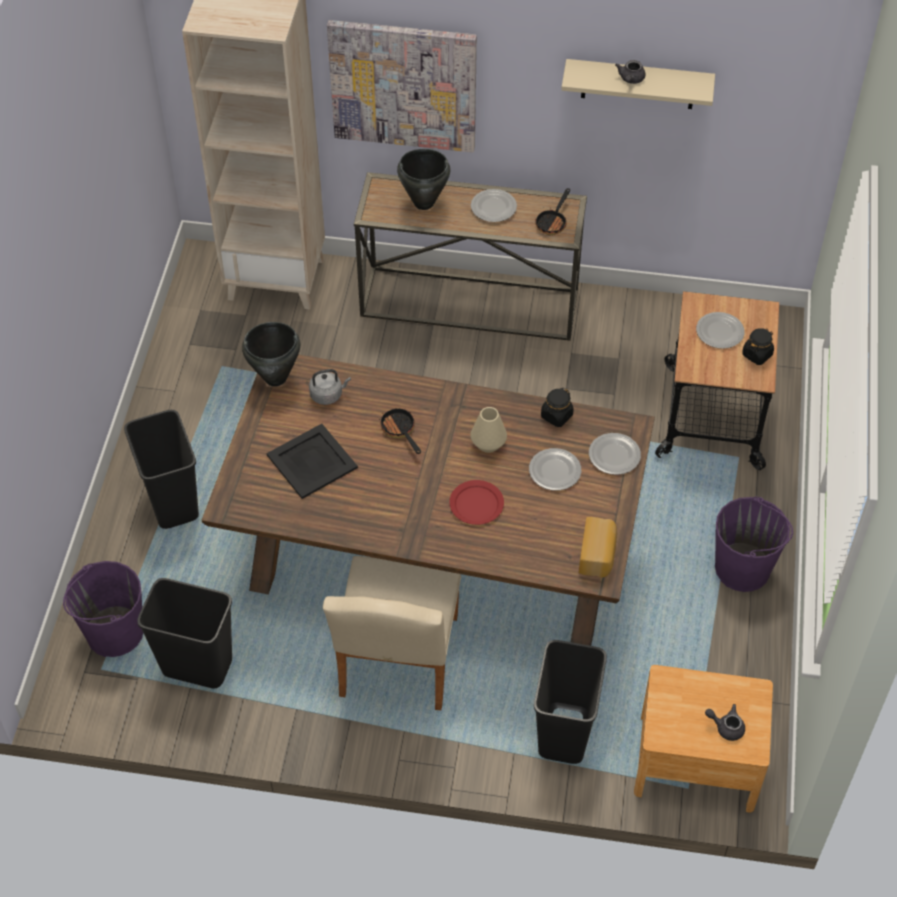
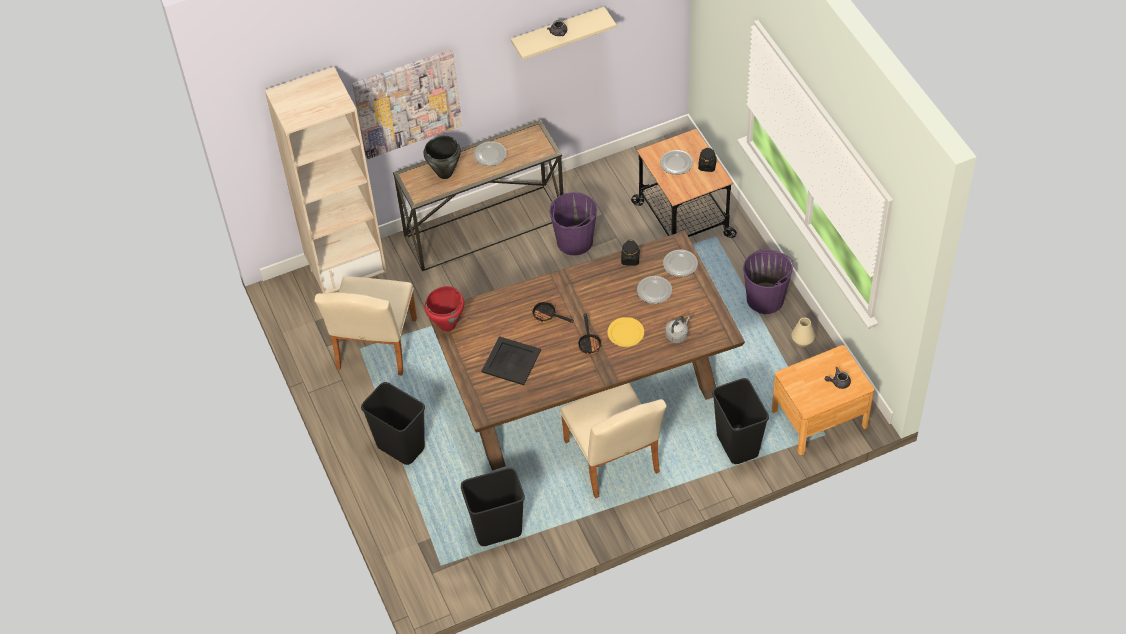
camera: 30 degrees left, 0 degrees up
purple bucket [63,561,143,657] -> purple bucket moved to [549,192,597,255]
black cooking pot [242,322,300,387] -> red cooking pot [425,286,464,332]
grey kettle [309,369,351,405] -> grey kettle moved to [665,316,690,343]
red plate [449,480,504,525] -> yellow plate [607,317,644,347]
beige vase [471,407,507,453] -> beige vase moved to [792,318,815,347]
frying pan [535,188,570,235] -> frying pan moved to [578,313,602,354]
bread [579,517,617,577] -> none
none -> beige chair [314,276,417,375]

